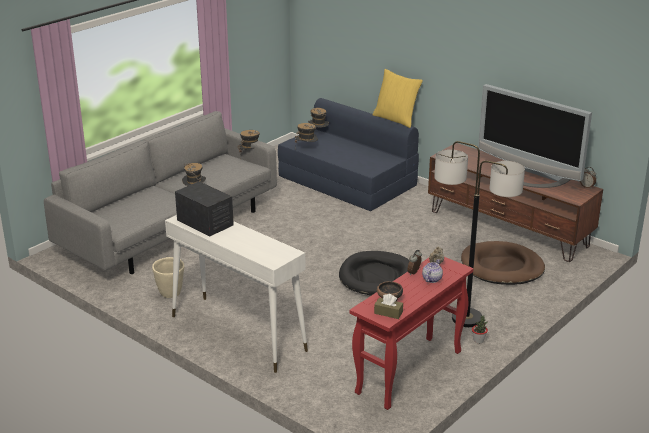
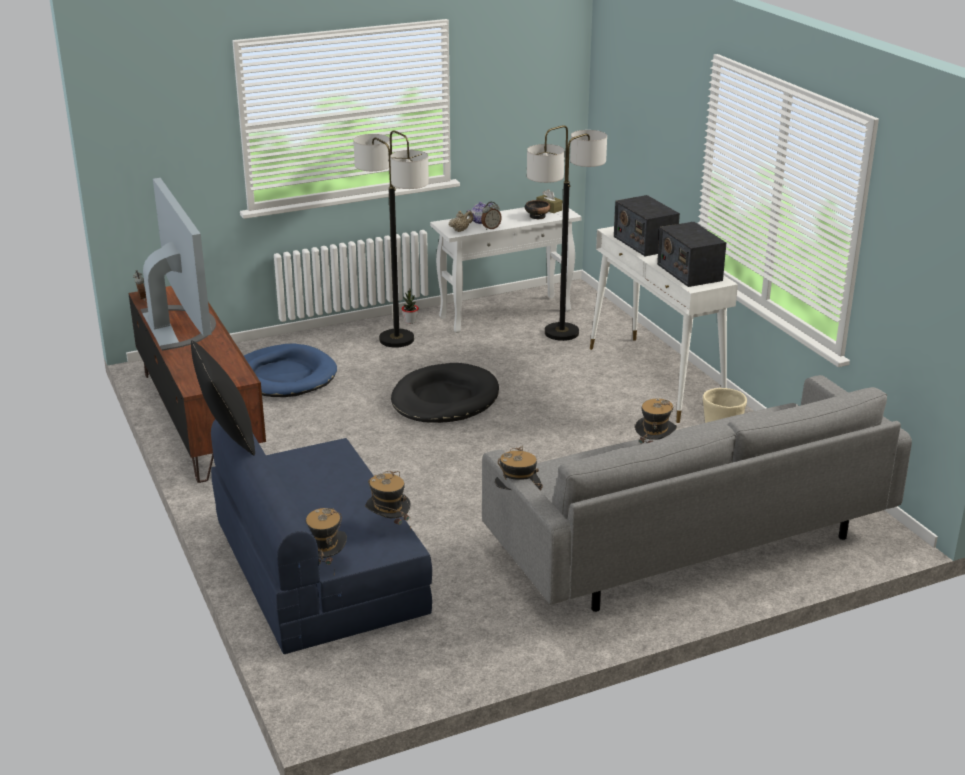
camera: 155 degrees left, 0 degrees up
red console table [350,257,474,410] -> white console table [430,207,582,333]
yellow pillow [373,69,423,128] -> black pillow [191,340,255,456]
brown dog bed [461,241,545,285] -> blue dog bed [244,344,337,397]
none -> floor lamp [527,125,607,341]
none -> radio [614,195,680,256]

